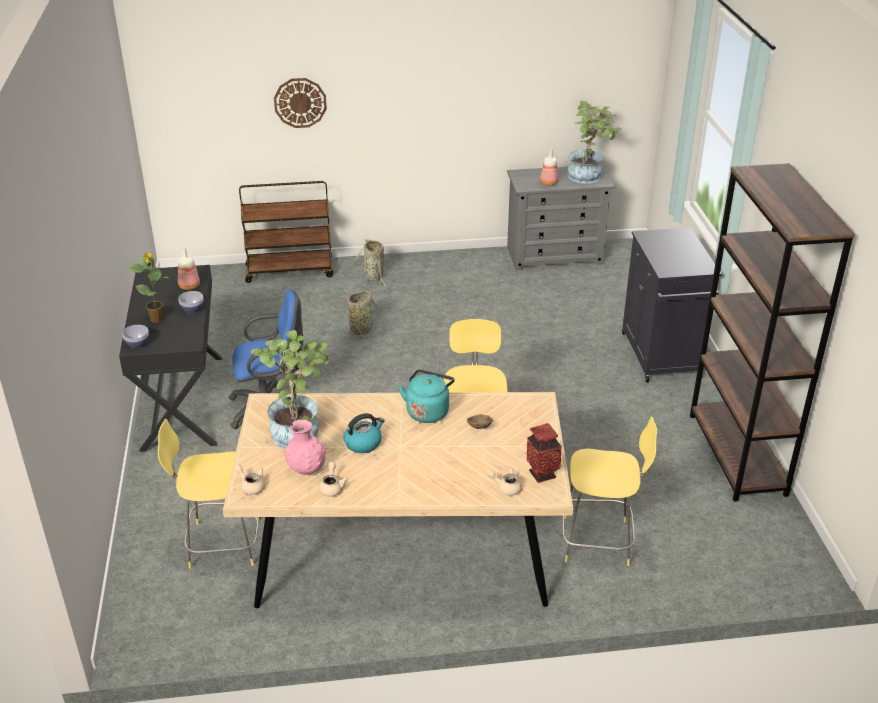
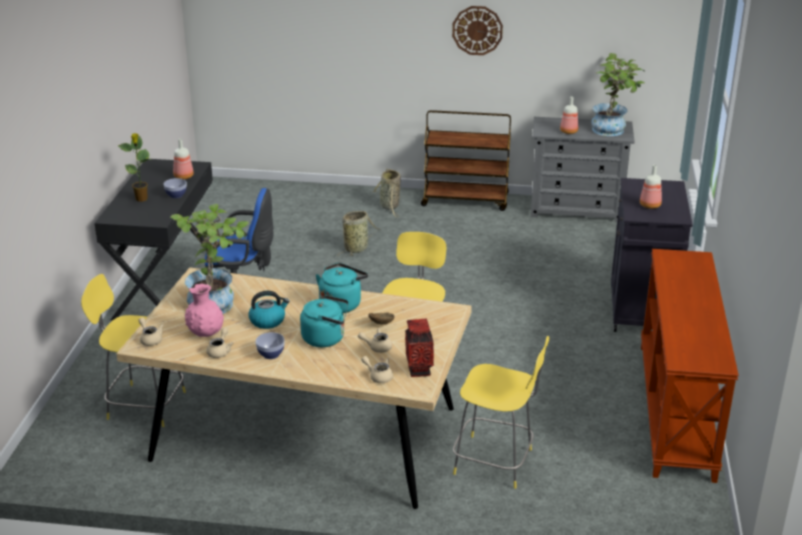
camera: 15 degrees right, 5 degrees down
bowl [122,325,149,348] -> bowl moved to [255,332,285,359]
brown cart [239,181,334,283] -> brown cart moved to [421,110,511,211]
wall clock [274,78,327,128] -> wall clock moved to [452,6,503,55]
brown bookcase [690,163,855,502] -> brown console table [641,249,739,483]
none -> turquoise kettle [300,295,348,347]
none -> beige teapot [358,328,392,353]
none -> bottle [640,165,662,209]

